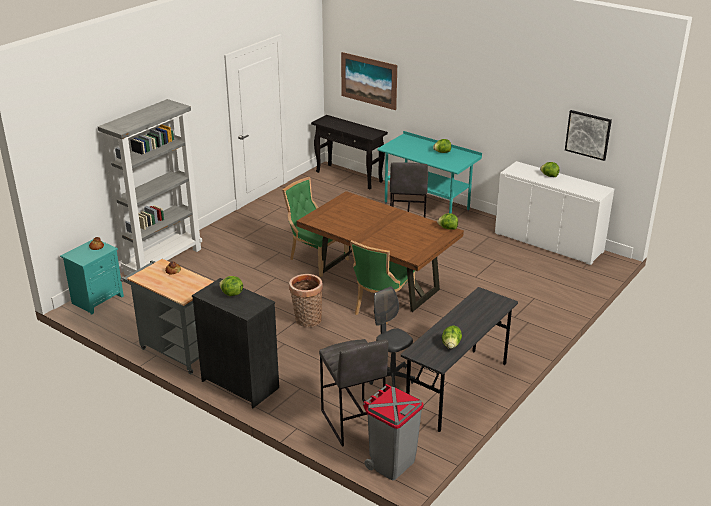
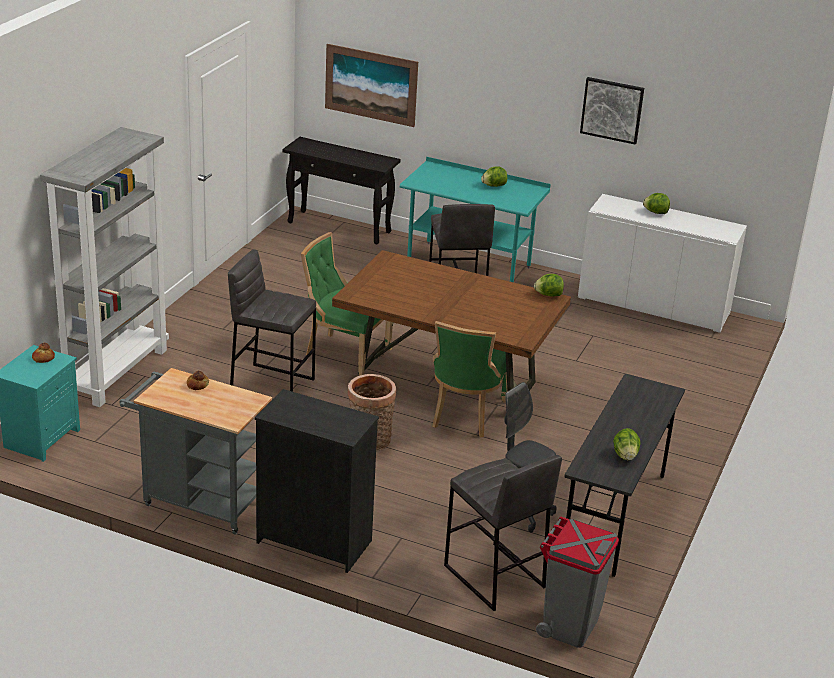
camera: 15 degrees left, 0 degrees up
lettuce [219,276,243,296] -> none
picture [565,110,612,161] -> picture moved to [580,77,644,145]
none -> grey stool [228,249,316,401]

